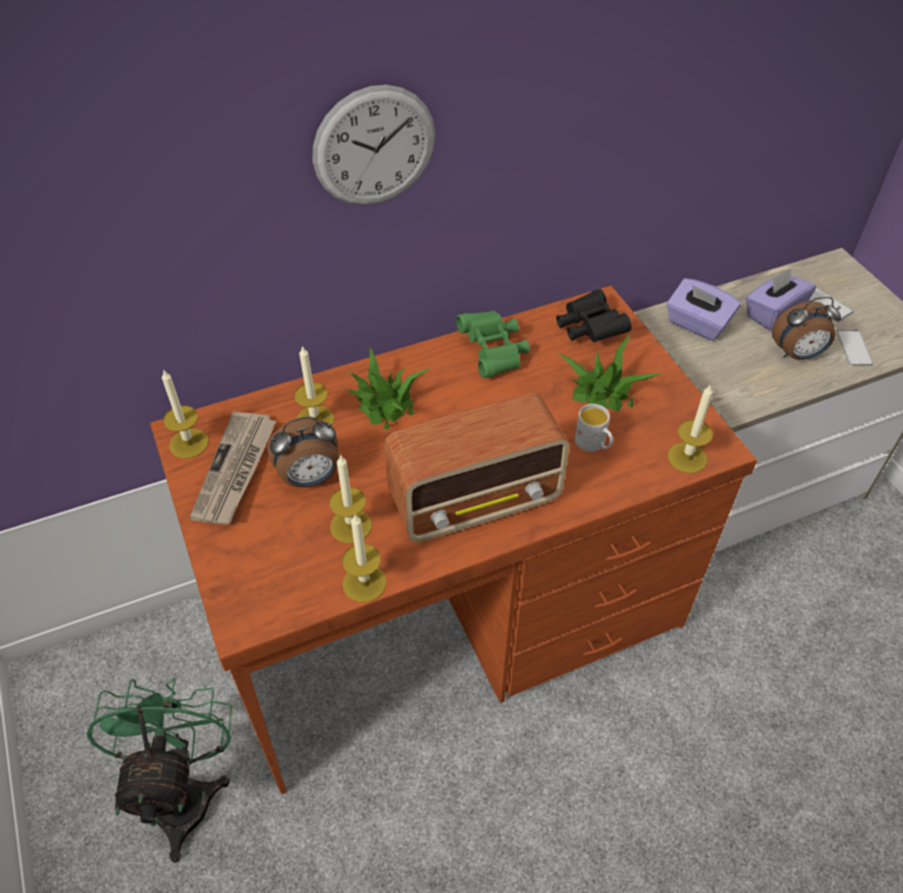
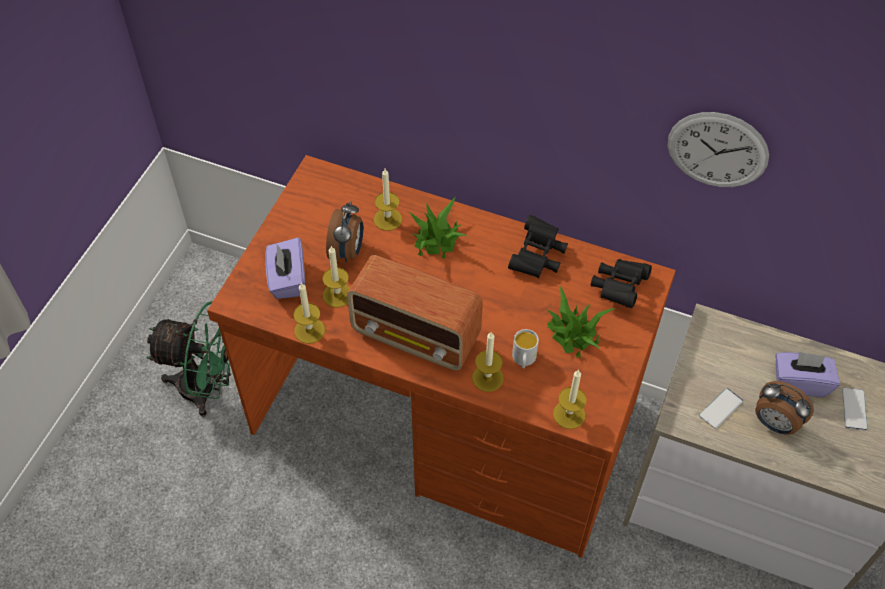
camera: 45 degrees right, 5 degrees up
green fan [87,678,232,863] -> green fan turned 60 degrees clockwise [146,301,231,417]
candle [162,369,209,459] -> candle moved to [472,332,504,392]
newspaper [189,412,276,525] -> none
alarm clock [267,416,339,487] -> alarm clock turned 105 degrees counterclockwise [326,201,363,263]
wall clock [313,85,435,205] -> wall clock moved to [667,112,769,187]
green binoculars [456,311,530,378] -> black binoculars [508,215,568,278]
purple tissue box [667,278,741,341] -> purple tissue box moved to [265,238,305,299]
phone [837,330,873,365] -> phone moved to [699,388,743,429]

